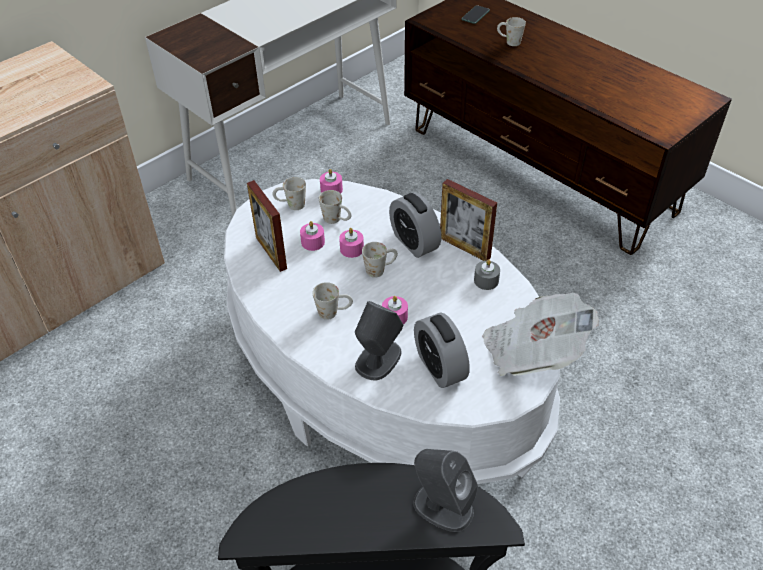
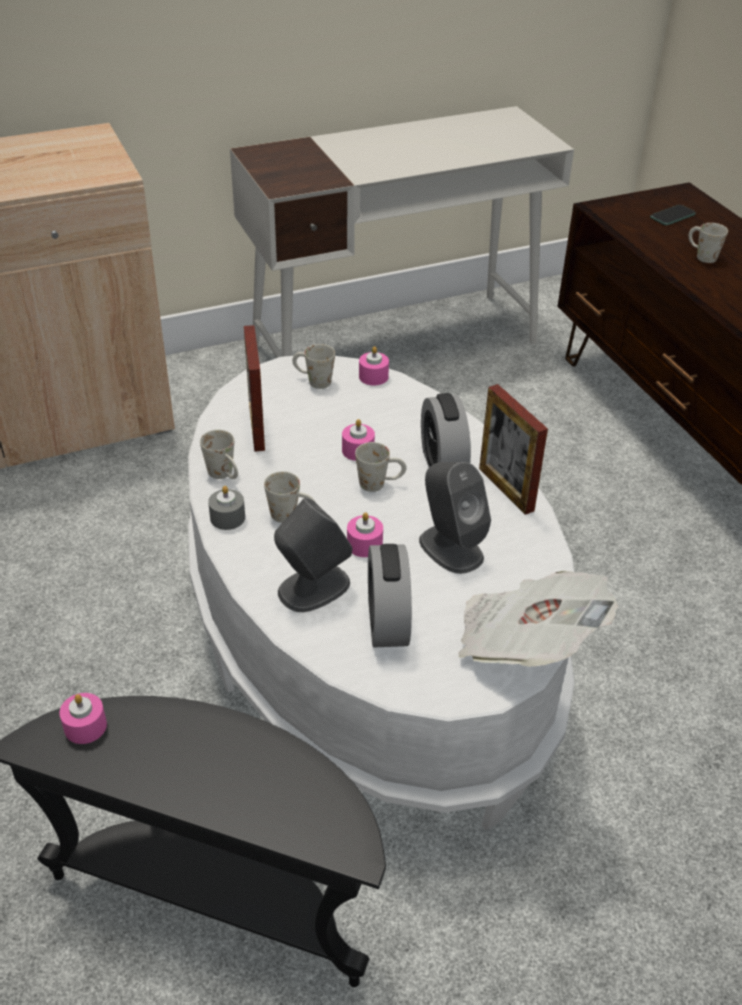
camera: 20 degrees right, 5 degrees down
pink candle [300,221,325,251] -> pink candle moved to [59,693,107,744]
white mug [319,190,351,224] -> white mug moved to [200,430,238,479]
grey speaker [413,449,478,532] -> grey speaker moved to [419,462,491,574]
grey candle [474,259,500,290] -> grey candle moved to [208,486,245,530]

